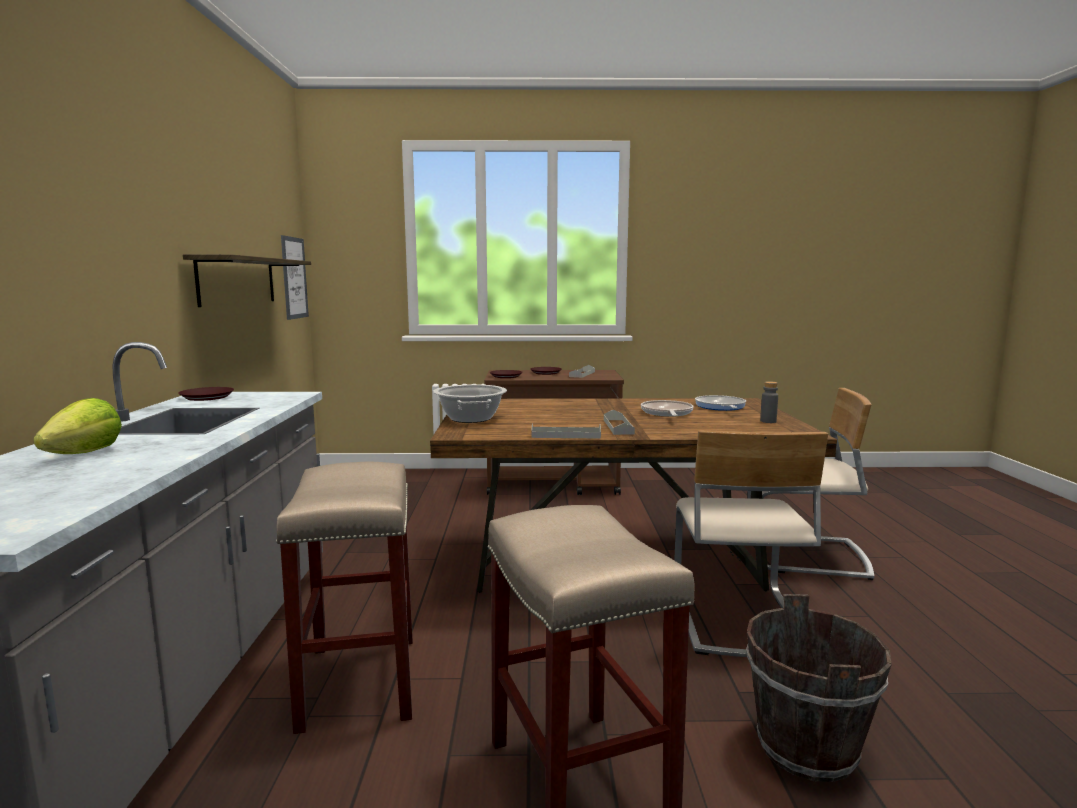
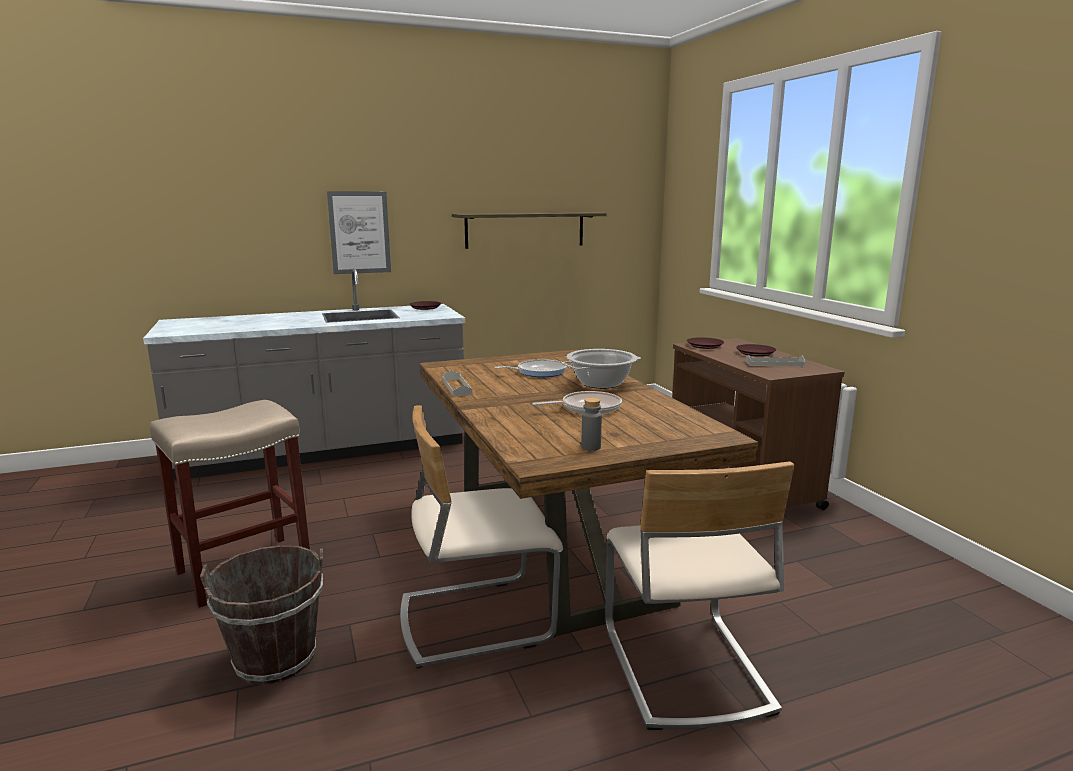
camera: 70 degrees right, 5 degrees up
lettuce [33,398,122,454] -> none
beige stool [276,462,413,734] -> none
picture [281,235,309,320] -> picture moved to [327,191,391,274]
cooking pot [433,384,507,423] -> cooking pot moved to [562,349,641,389]
grey tray [604,409,635,435] -> none
frying pan [695,395,746,411] -> frying pan moved to [494,359,567,377]

